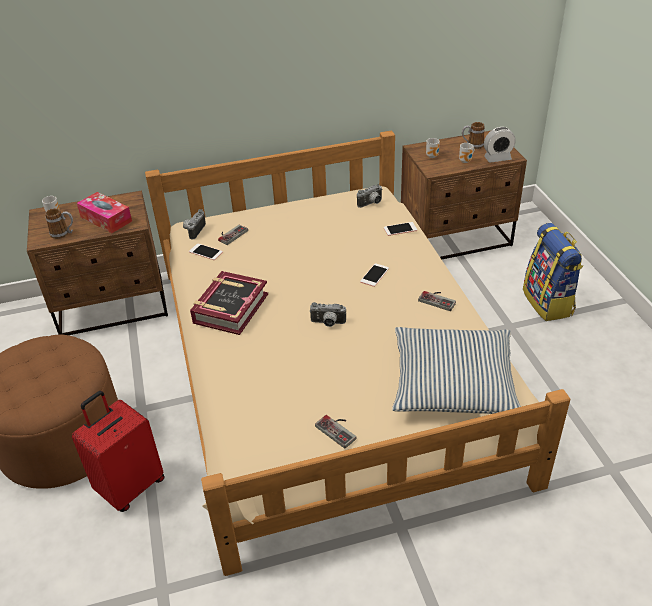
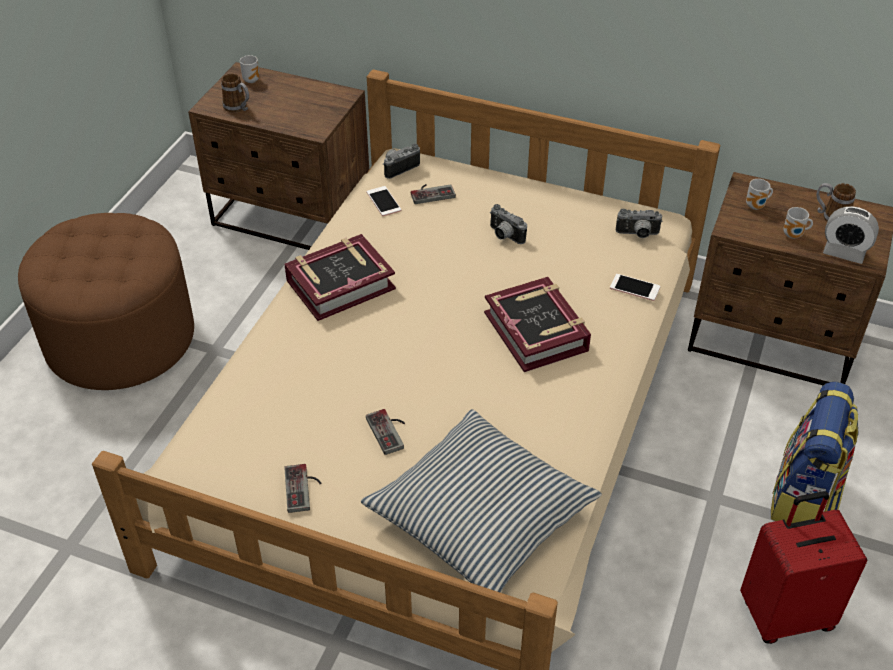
camera: 35 degrees right, 5 degrees up
red suitcase [72,391,165,512] -> red suitcase moved to [740,491,867,644]
tissue box [77,192,132,233] -> none
camera [309,302,346,327] -> camera moved to [490,204,527,244]
phone [360,263,389,287] -> book [484,277,591,372]
game controller [418,291,456,311] -> game controller moved to [366,409,405,455]

